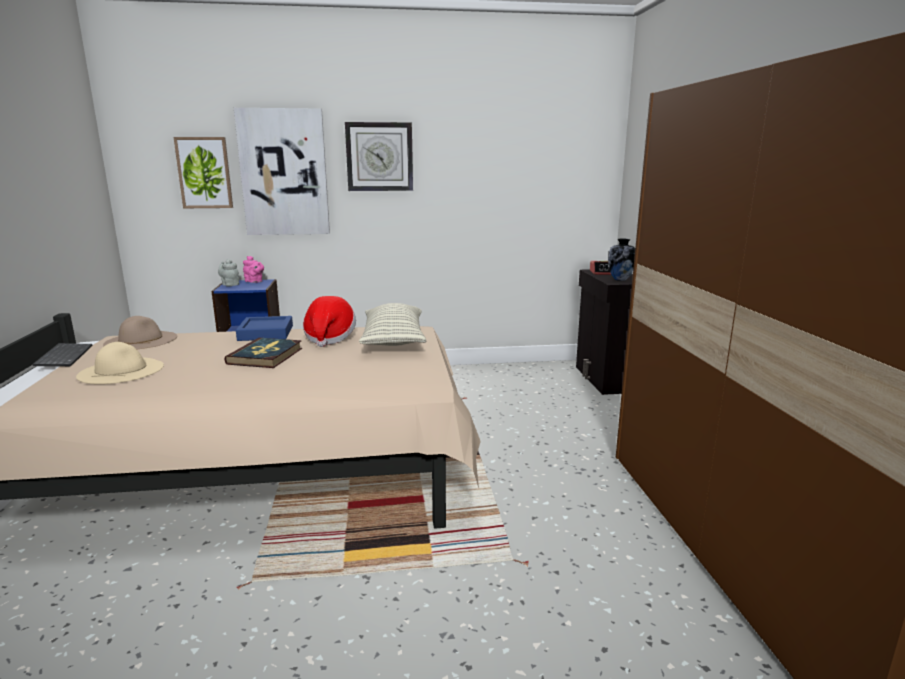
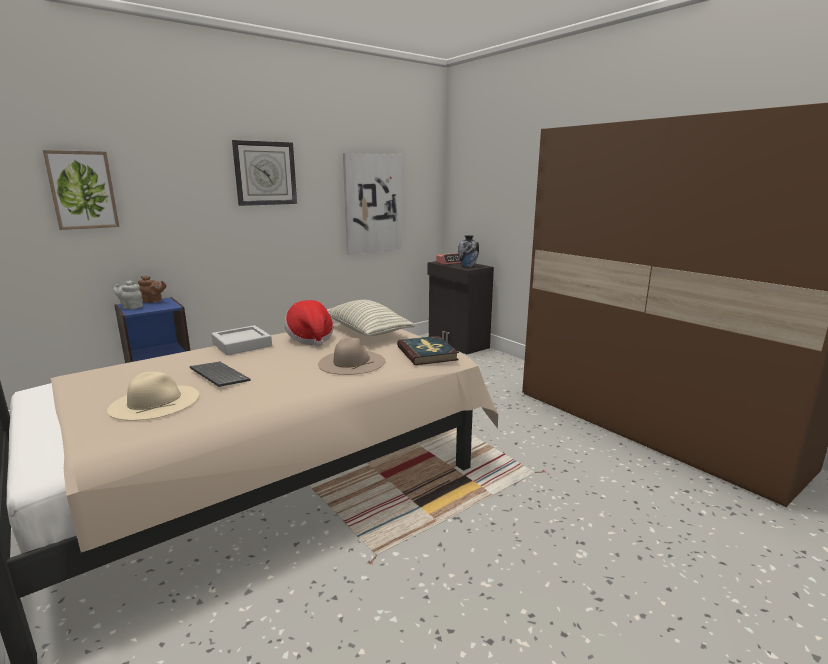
camera: 30 degrees left, 0 degrees up
keyboard [33,343,92,366] -> keyboard moved to [190,362,251,387]
beige hat [103,316,177,349] -> beige hat moved to [318,337,385,375]
book [225,338,302,368] -> book moved to [397,336,459,365]
picture [234,108,330,235] -> picture moved to [343,153,402,255]
blue tray [236,316,293,341] -> grey tray [211,325,272,355]
pink teapot [243,256,264,283] -> brown teapot [138,276,167,303]

